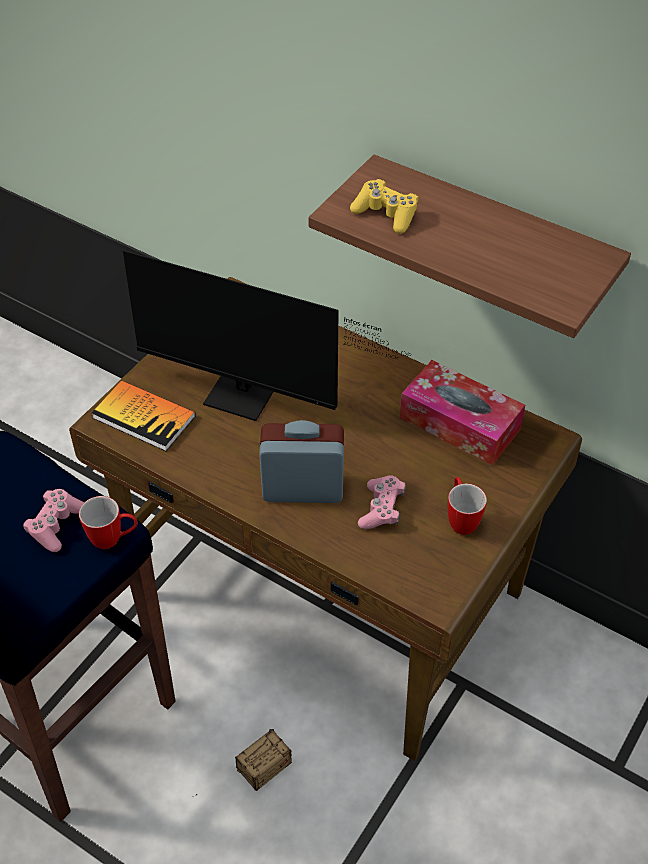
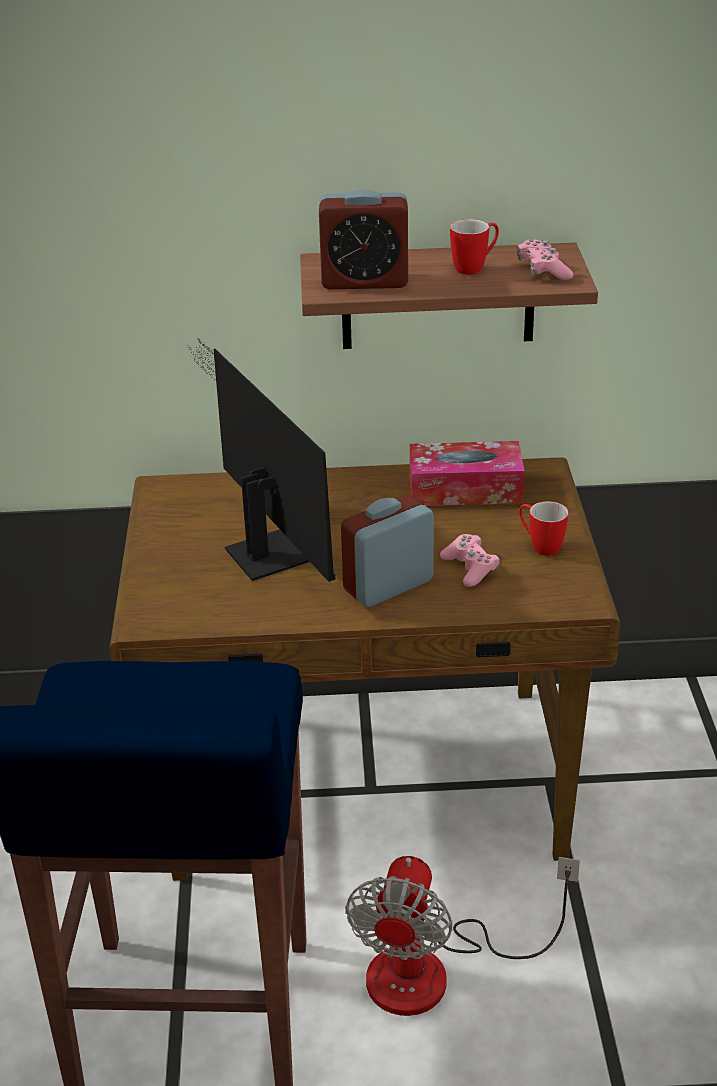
camera: 35 degrees left, 15 degrees down
pink game controller [23,489,84,552] -> pink game controller moved to [517,240,573,280]
mug [79,496,137,549] -> mug moved to [450,219,499,275]
book [92,380,196,451] -> none
monitor [123,250,411,421] -> monitor turned 105 degrees counterclockwise [188,338,335,582]
storage box [196,729,292,795] -> fan [345,856,580,1016]
yellow game controller [350,179,418,234] -> alarm clock [319,189,408,289]

